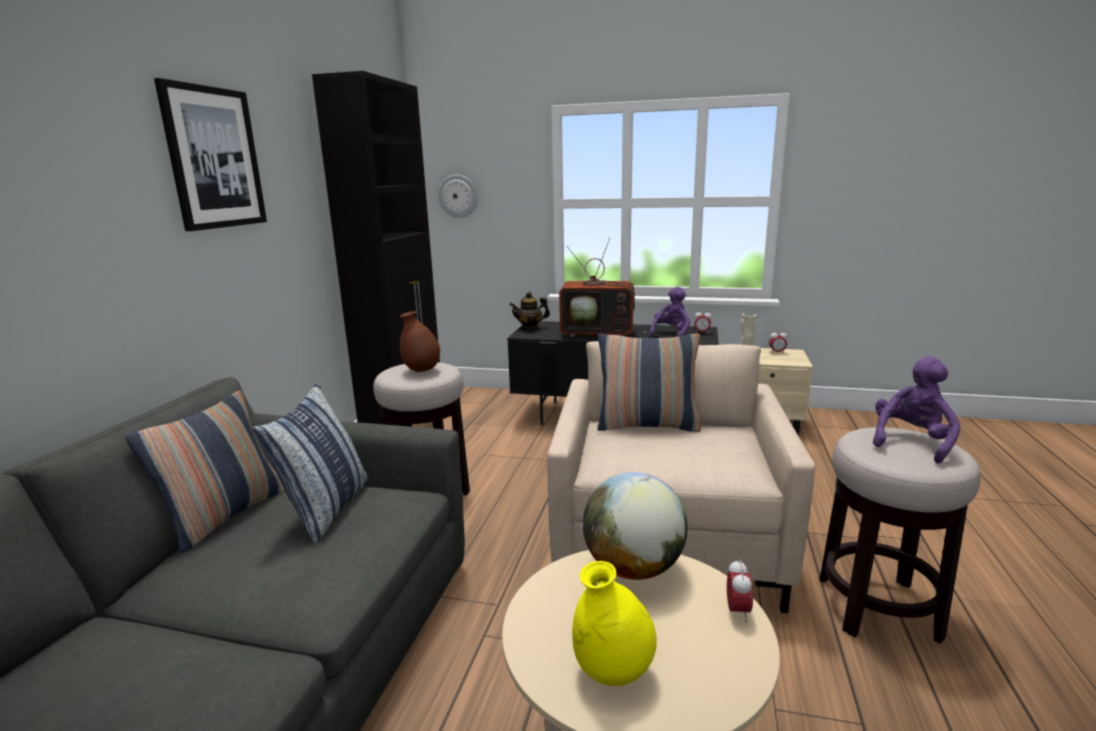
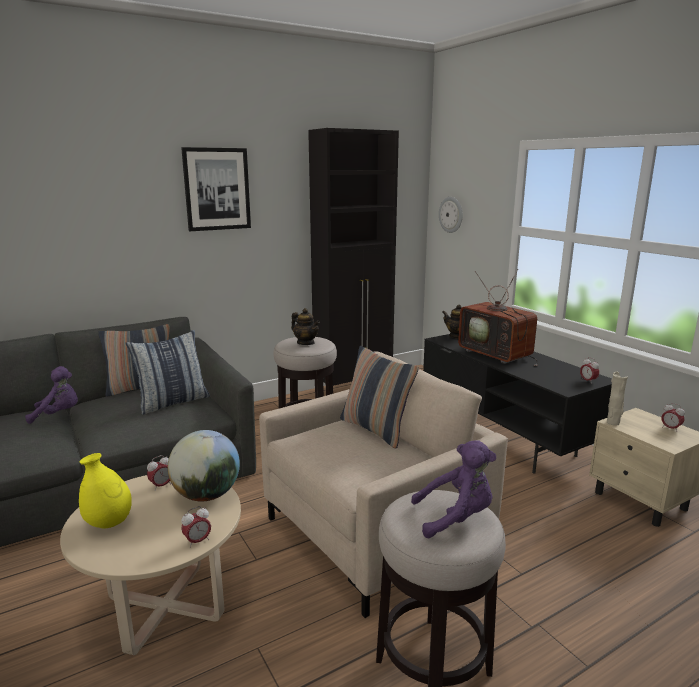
camera: 45 degrees right, 0 degrees up
brown vase [400,311,440,372] -> teapot [291,308,320,345]
purple plush toy [649,287,690,337] -> purple plush toy moved to [25,366,78,424]
none -> alarm clock [147,455,171,491]

